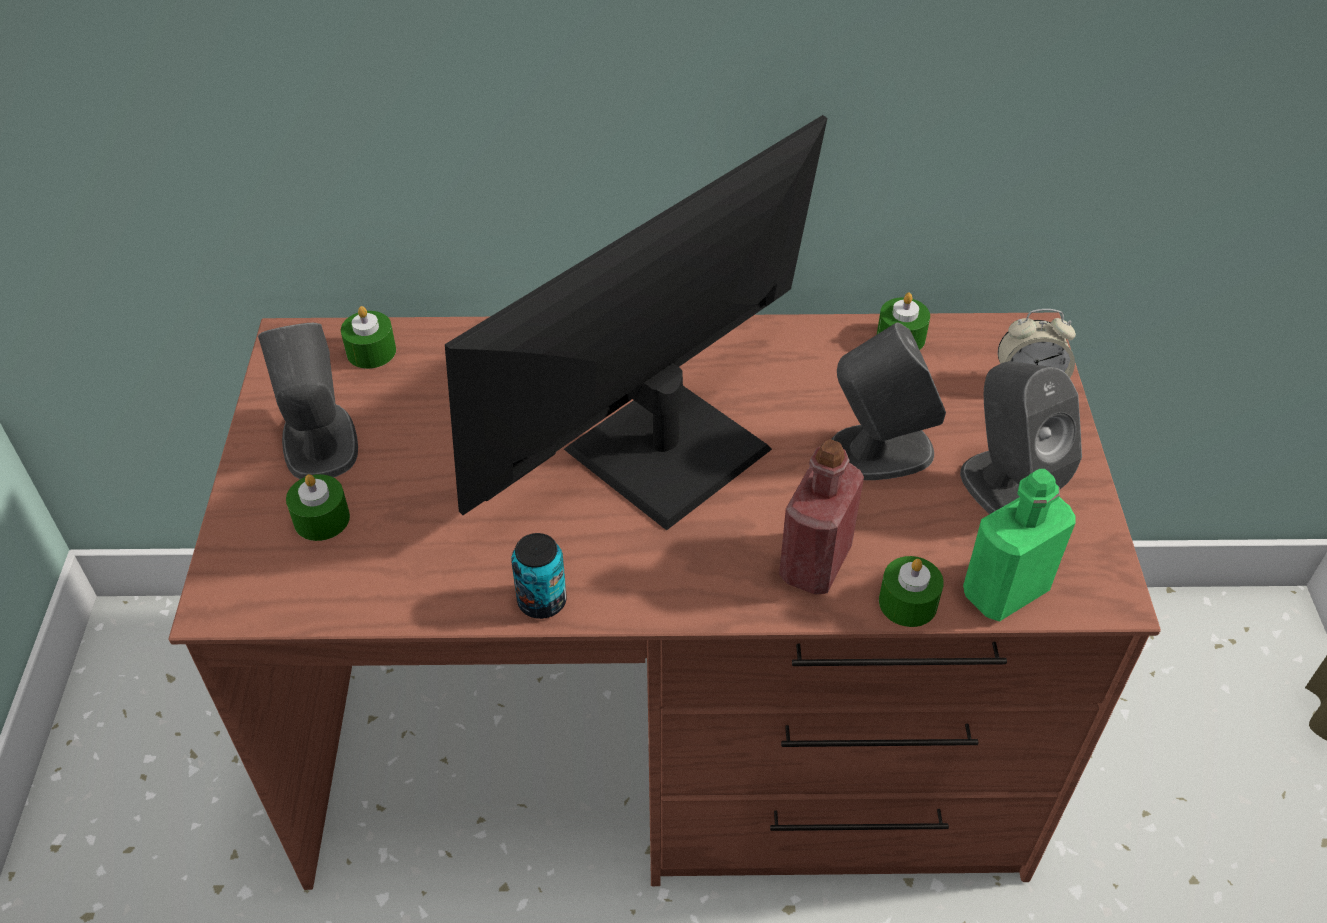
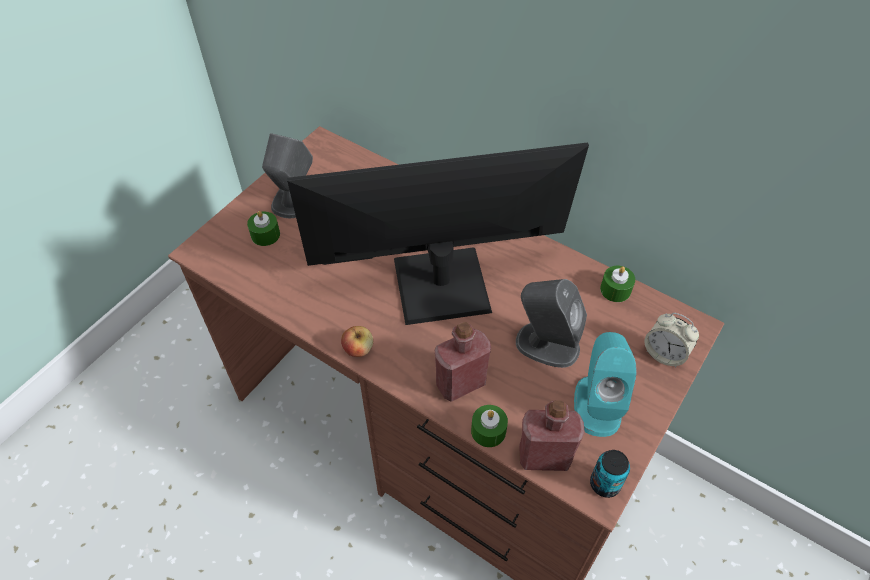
camera: 35 degrees right, 5 degrees up
green candle [341,306,396,369] -> none
can [511,533,567,619] -> can moved to [590,450,630,498]
grey speaker [960,361,1082,514] -> turquoise speaker [574,332,637,437]
green bottle [963,469,1075,622] -> red bottle [519,400,585,471]
none -> apple [341,326,373,357]

